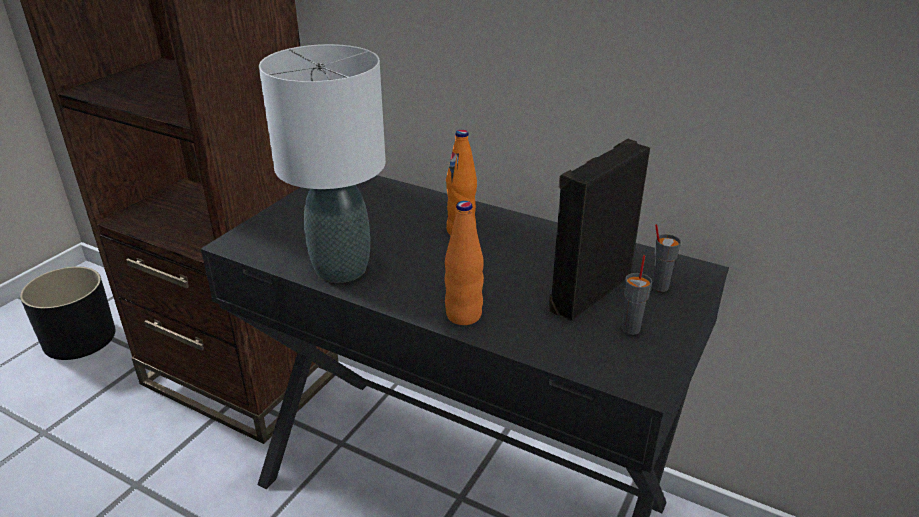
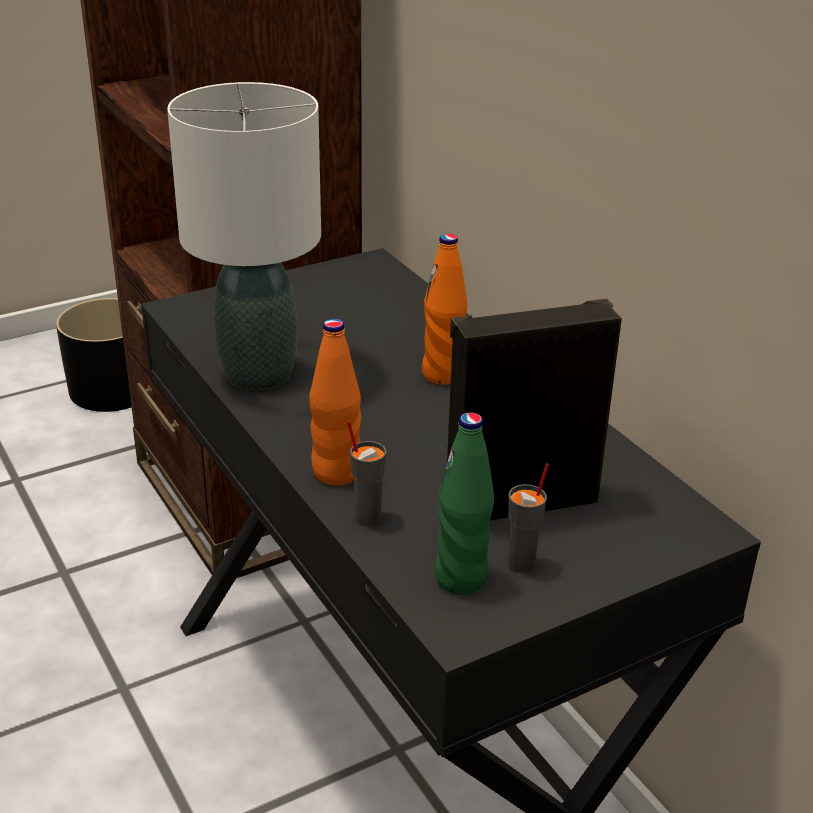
camera: 30 degrees right, 0 degrees up
grey cup [652,224,681,292] -> grey cup moved to [347,421,387,526]
none -> green bottle [435,412,494,595]

